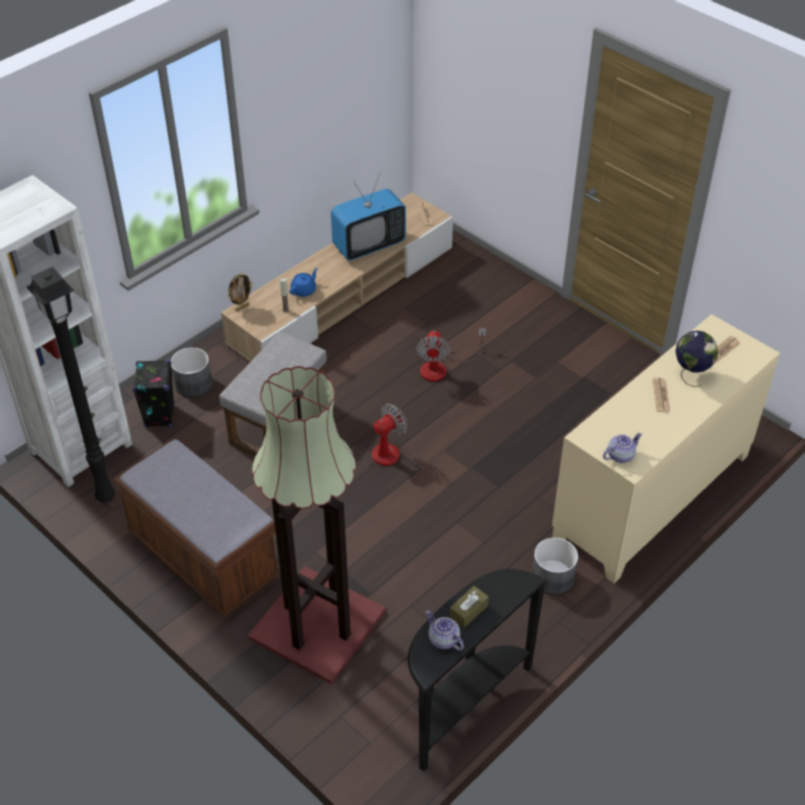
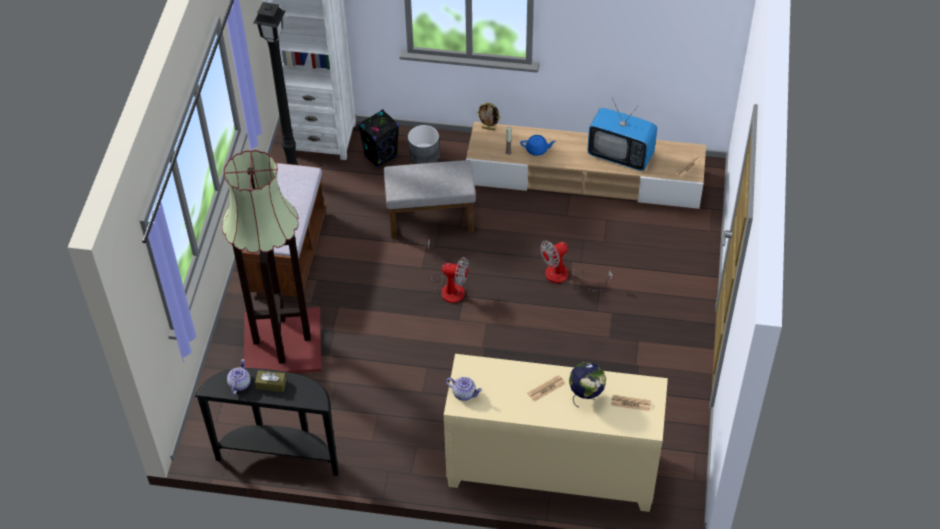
camera: 55 degrees right, 5 degrees up
grey planter [532,538,578,595] -> none

